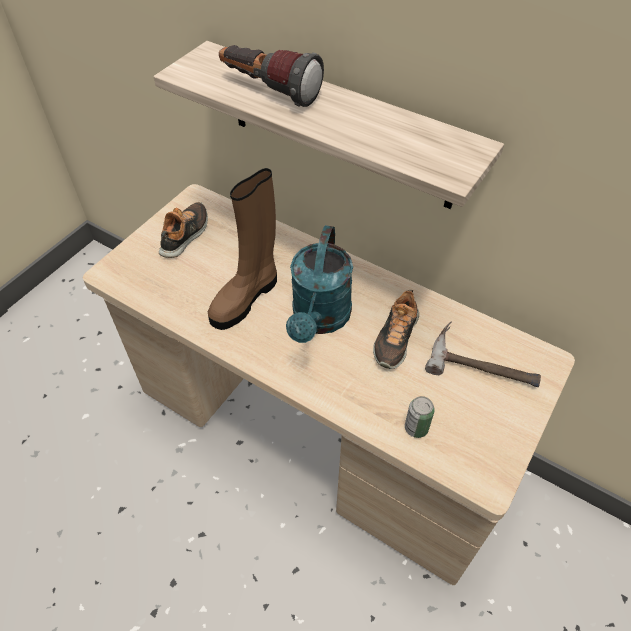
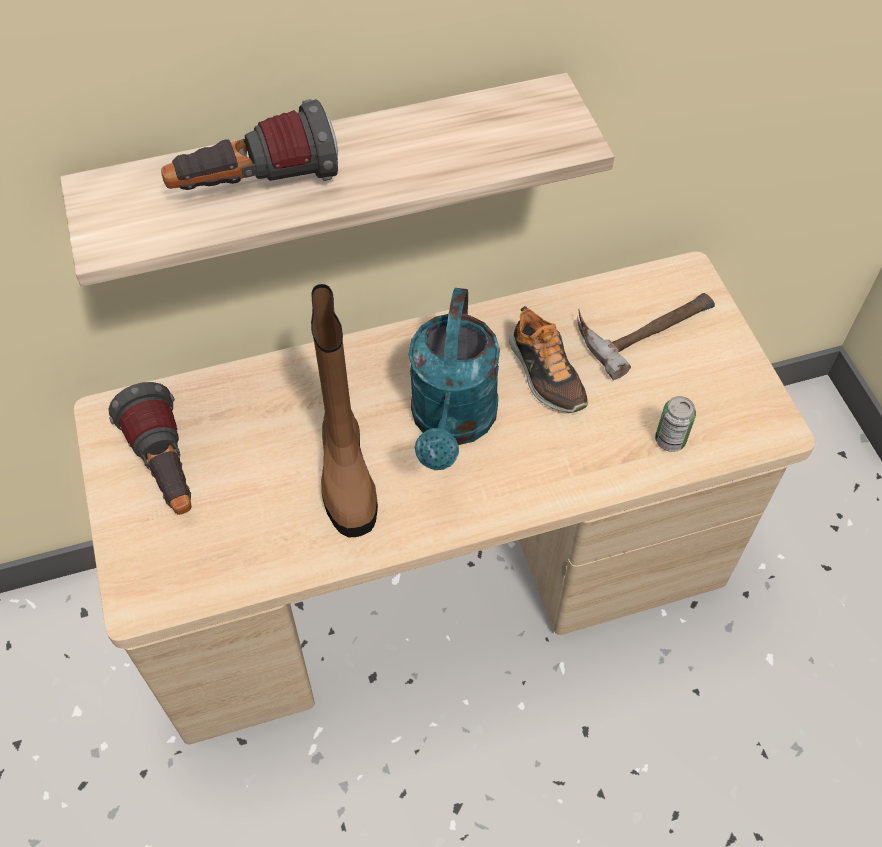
camera: 50 degrees left, 5 degrees up
shoe [159,202,208,258] -> flashlight [108,382,192,515]
turquoise watering can [286,225,353,343] -> turquoise watering can turned 45 degrees clockwise [409,288,500,470]

